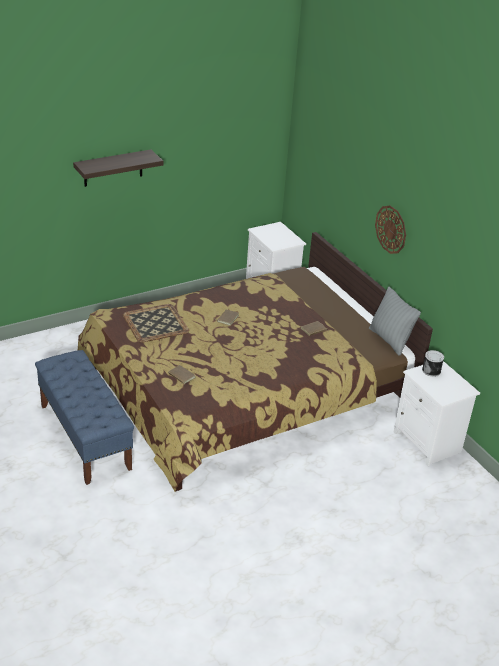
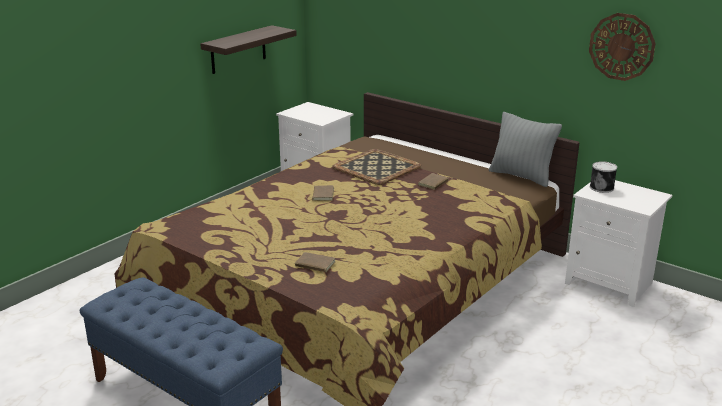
camera: 20 degrees left, 10 degrees down
shelf [73,149,164,187] -> shelf moved to [200,25,297,74]
tray [123,304,189,343] -> tray moved to [332,149,421,185]
wall clock [375,206,406,254] -> wall clock moved to [589,13,656,81]

